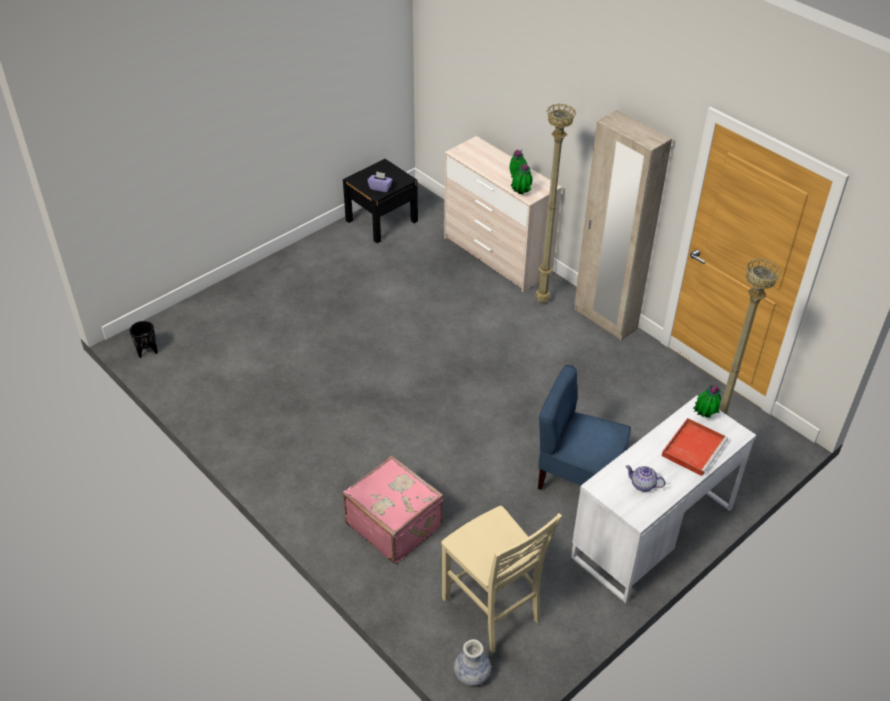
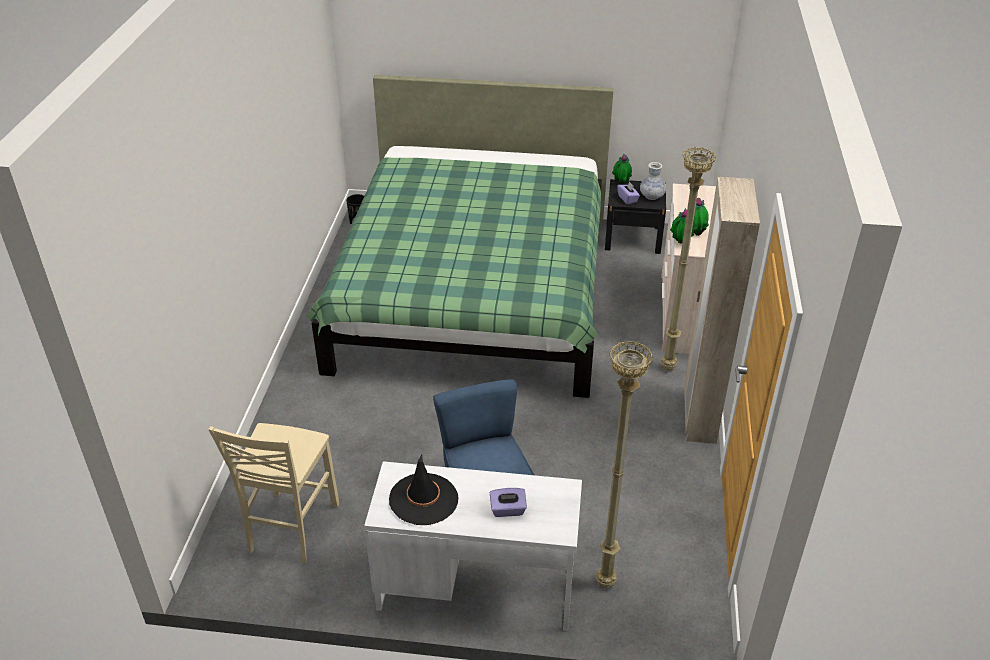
camera: 50 degrees right, 5 degrees down
pink suitcase [343,456,444,564] -> none
vase [454,639,491,686] -> vase moved to [640,162,666,200]
teapot [625,465,665,492] -> black hat [389,455,458,525]
red tray [662,418,728,476] -> purple tissue box [490,488,527,517]
potted plant [693,384,721,418] -> potted plant moved to [612,153,632,184]
none -> green bed [306,75,614,398]

